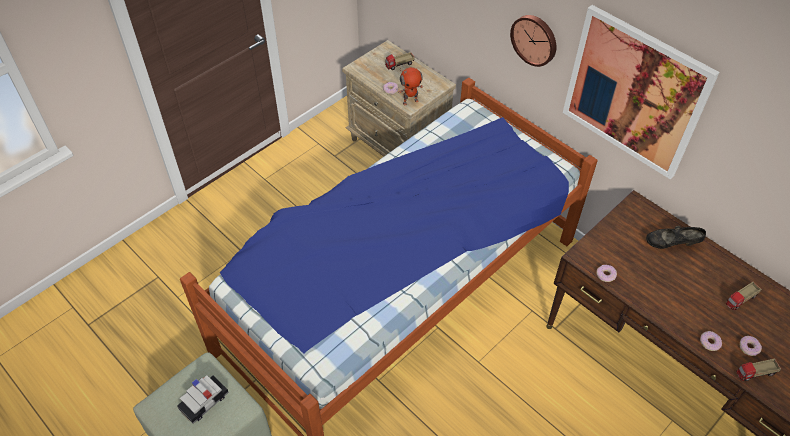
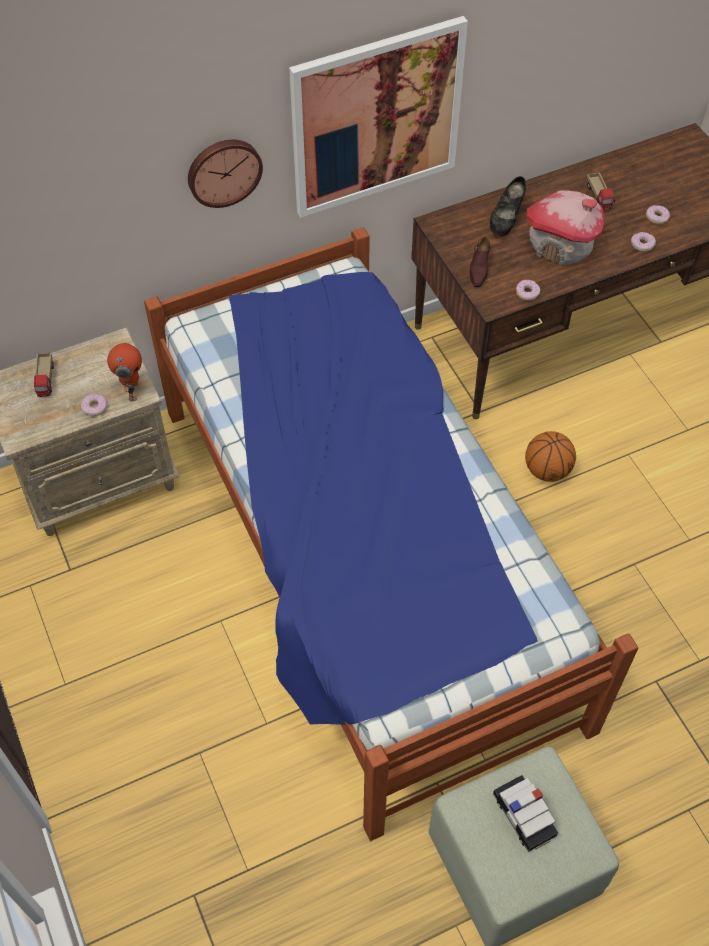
camera: 70 degrees left, 5 degrees up
toy truck [736,359,781,381] -> none
none -> brown shoe [469,236,490,287]
none -> basketball [525,431,576,482]
none -> toy house [526,190,604,266]

